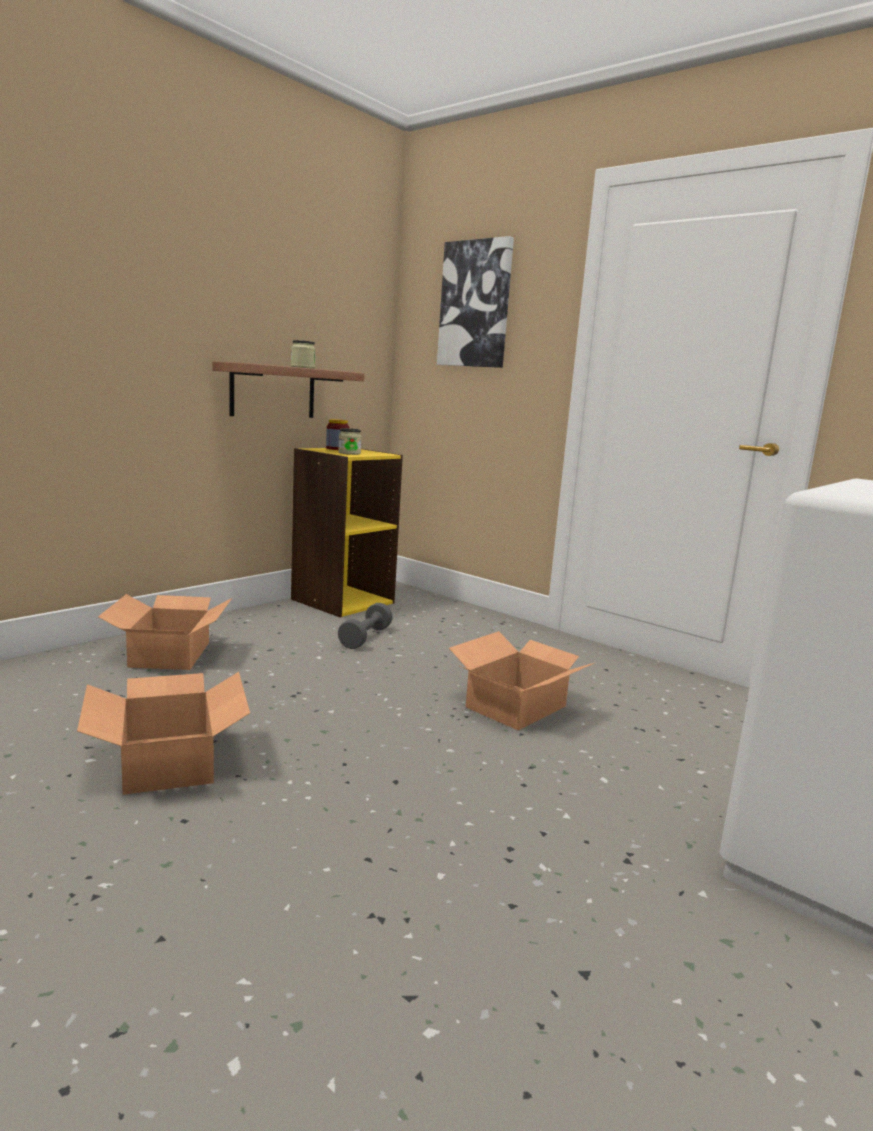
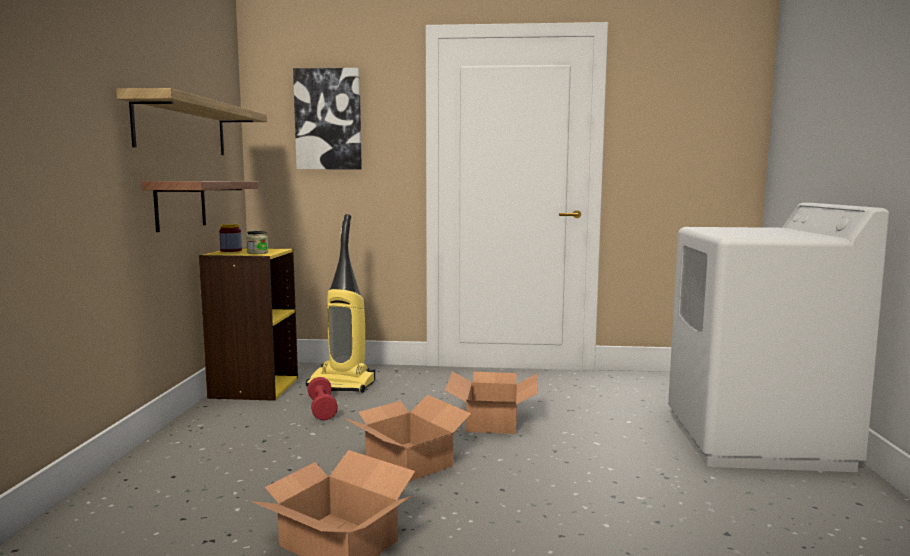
camera: 35 degrees left, 5 degrees down
cardboard box [98,594,232,670] -> cardboard box moved to [344,395,471,482]
jar [291,340,316,369] -> none
grey dumbbell [338,603,393,649] -> red dumbbell [307,377,338,420]
none -> shelf [116,88,267,155]
none -> vacuum cleaner [306,214,375,393]

